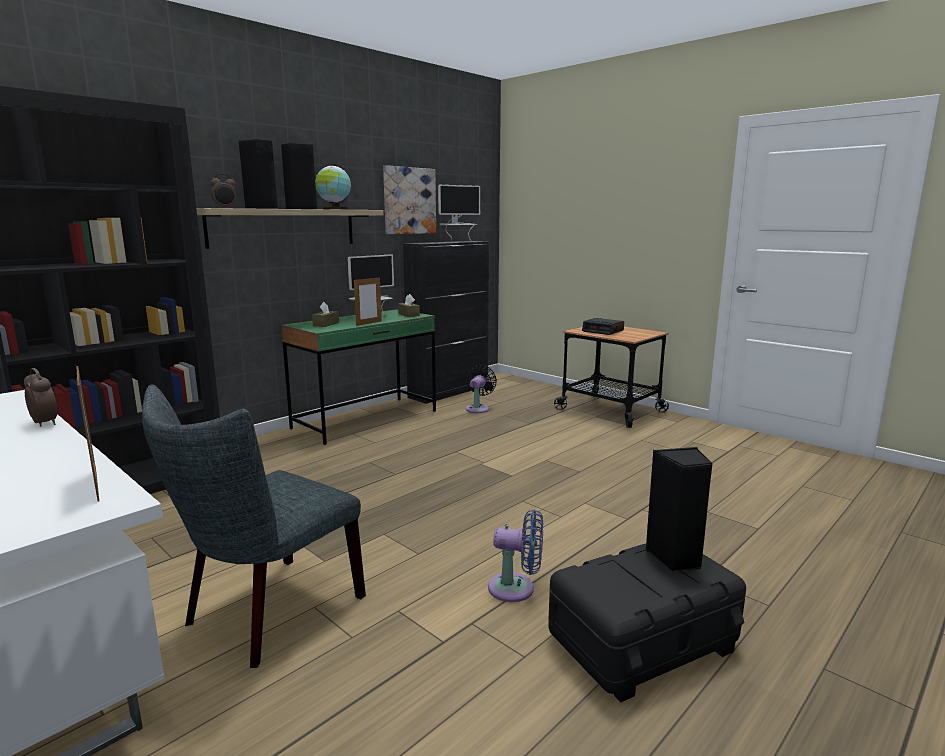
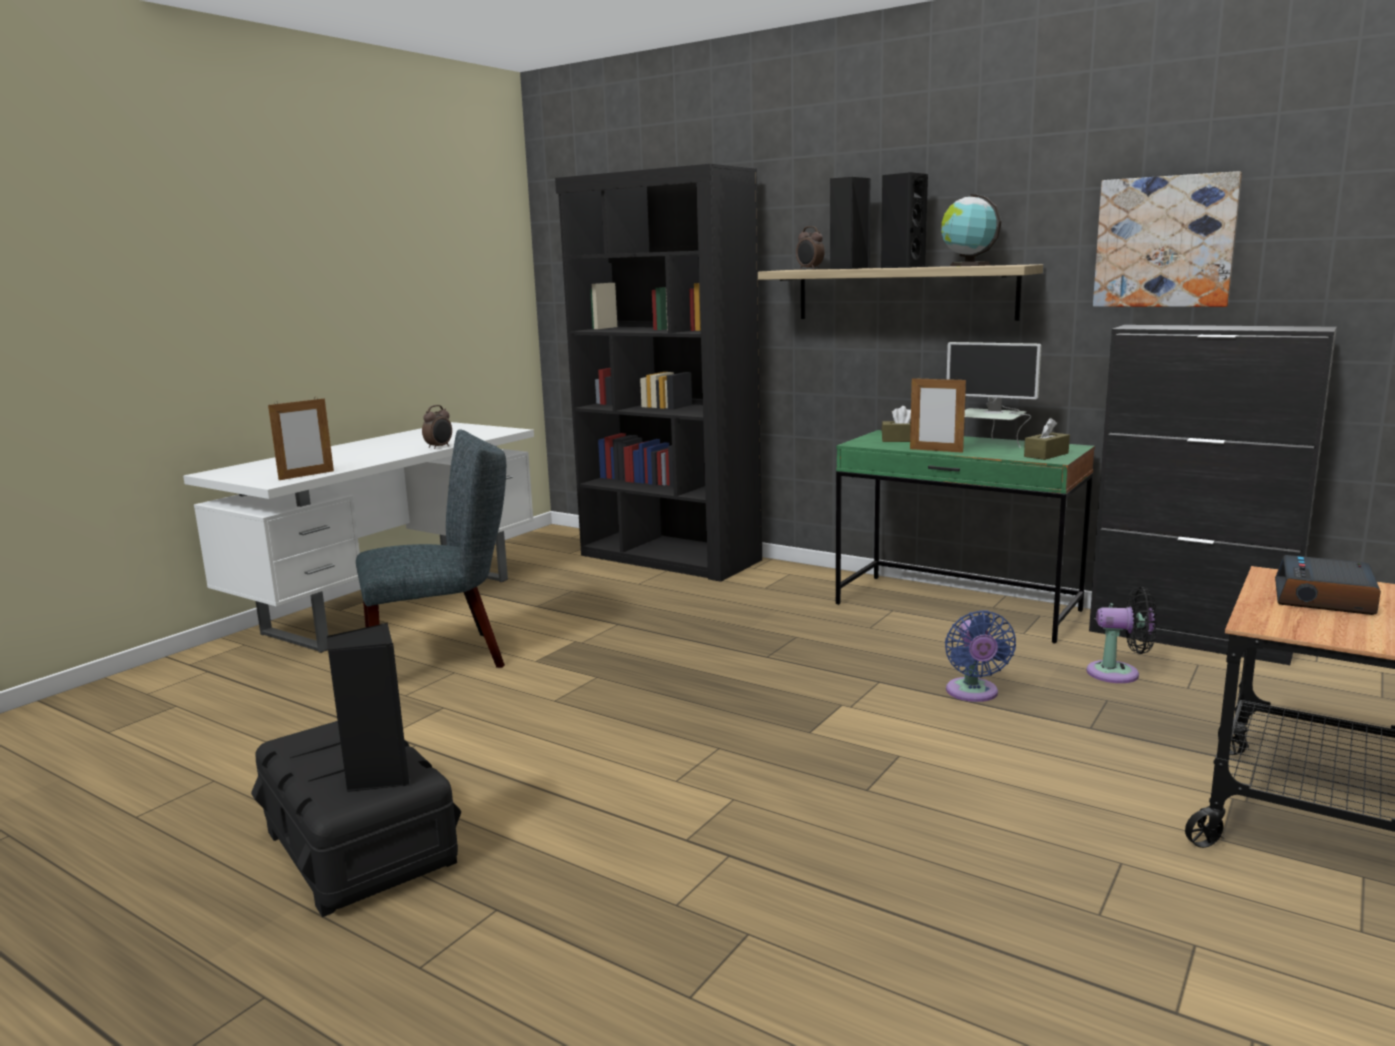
camera: 80 degrees right, 0 degrees up
grey chair [142,384,366,668] -> grey chair turned 135 degrees clockwise [356,429,506,668]
monitor [438,185,480,240] -> none
blue fan [488,510,543,602] -> blue fan moved to [945,610,1016,702]

